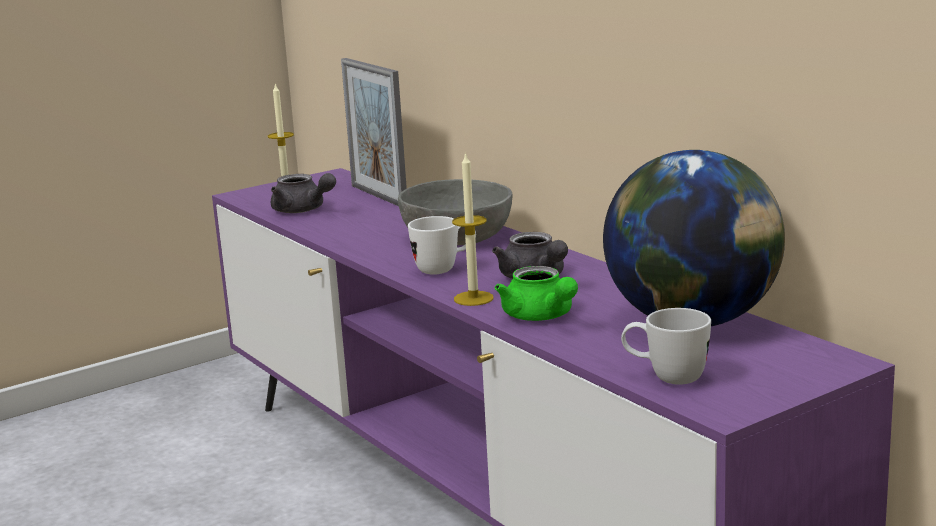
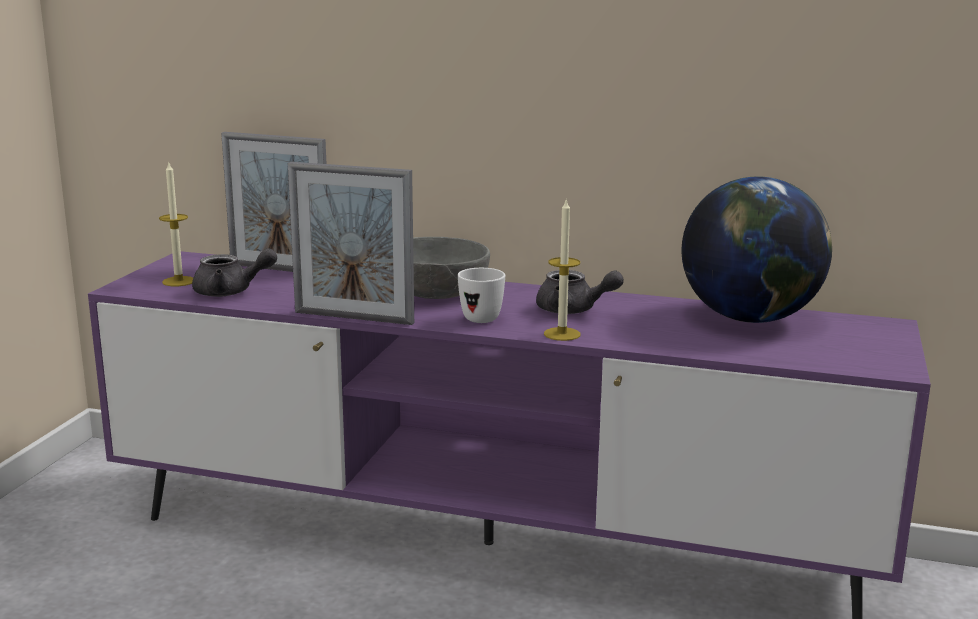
camera: 40 degrees left, 0 degrees up
green teapot [495,266,578,321] -> none
white mug [621,308,711,385] -> none
none -> picture frame [288,162,414,325]

